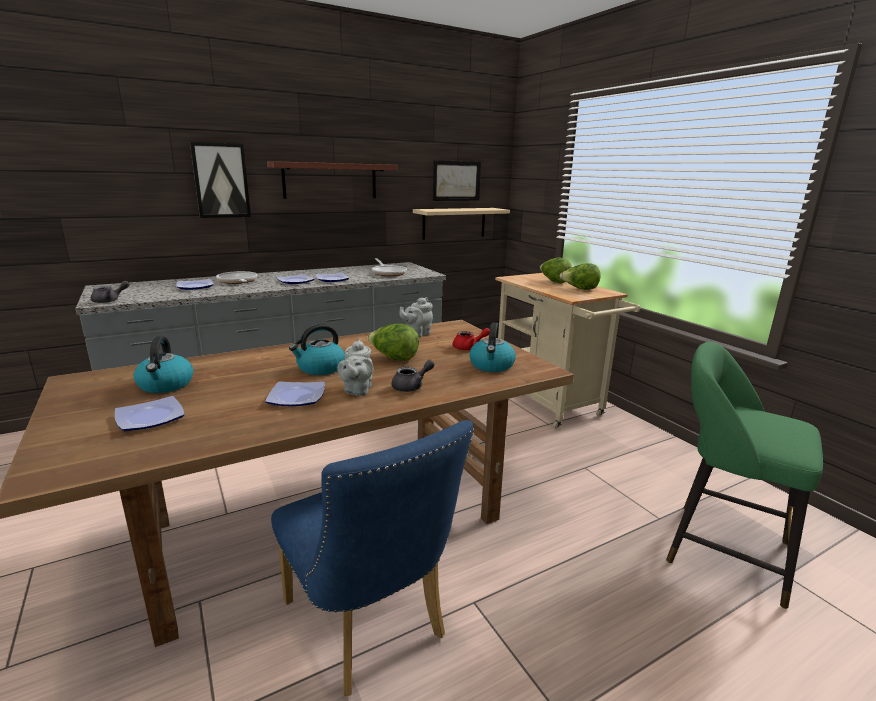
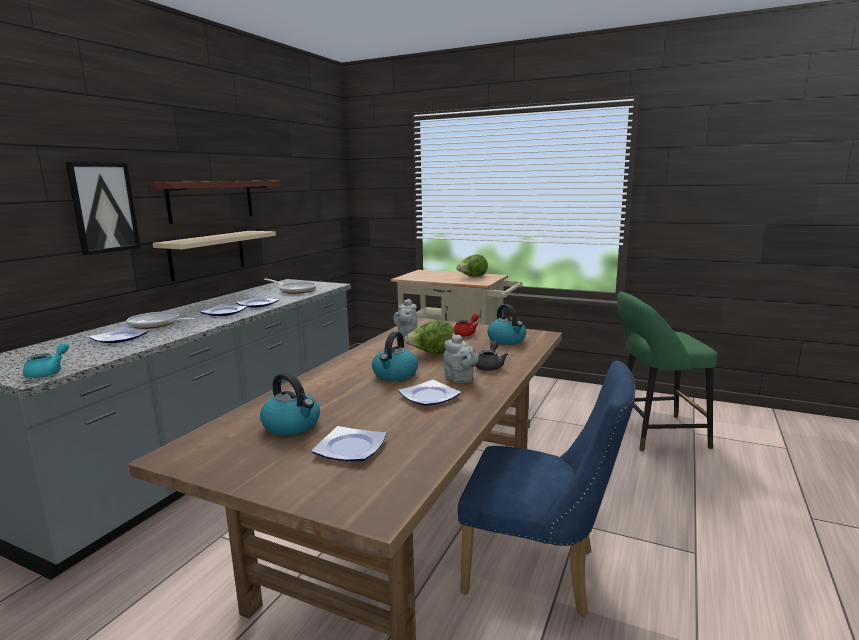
camera: 35 degrees left, 5 degrees down
grey teapot [91,281,130,303] -> turquoise teapot [23,342,69,378]
beige shelf [413,208,510,240] -> beige shelf moved to [153,231,276,281]
picture [433,160,481,201] -> none
lettuce [540,258,572,283] -> none

